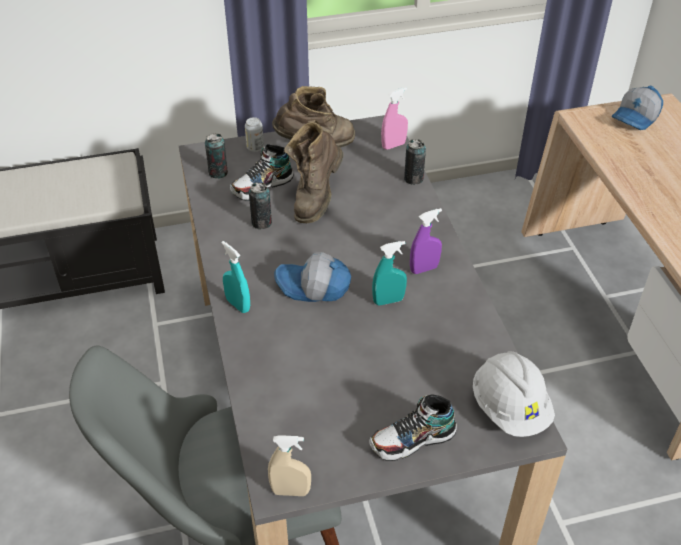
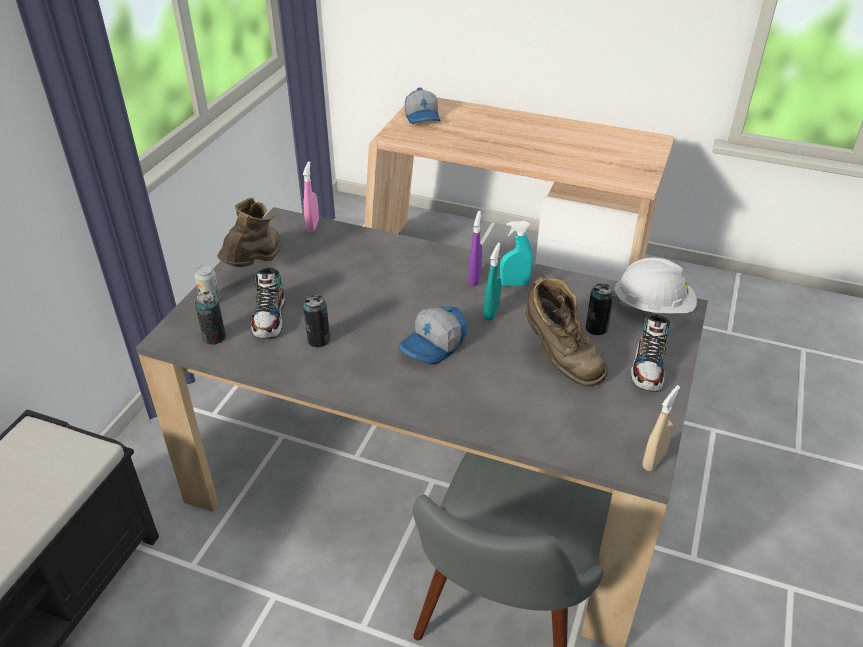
camera: 55 degrees left, 5 degrees down
turquoise spray bottle [221,241,250,313] -> turquoise spray bottle moved to [500,221,533,286]
brown boot [284,120,343,223] -> brown boot moved to [526,277,608,387]
can [404,139,426,185] -> can moved to [586,283,614,335]

